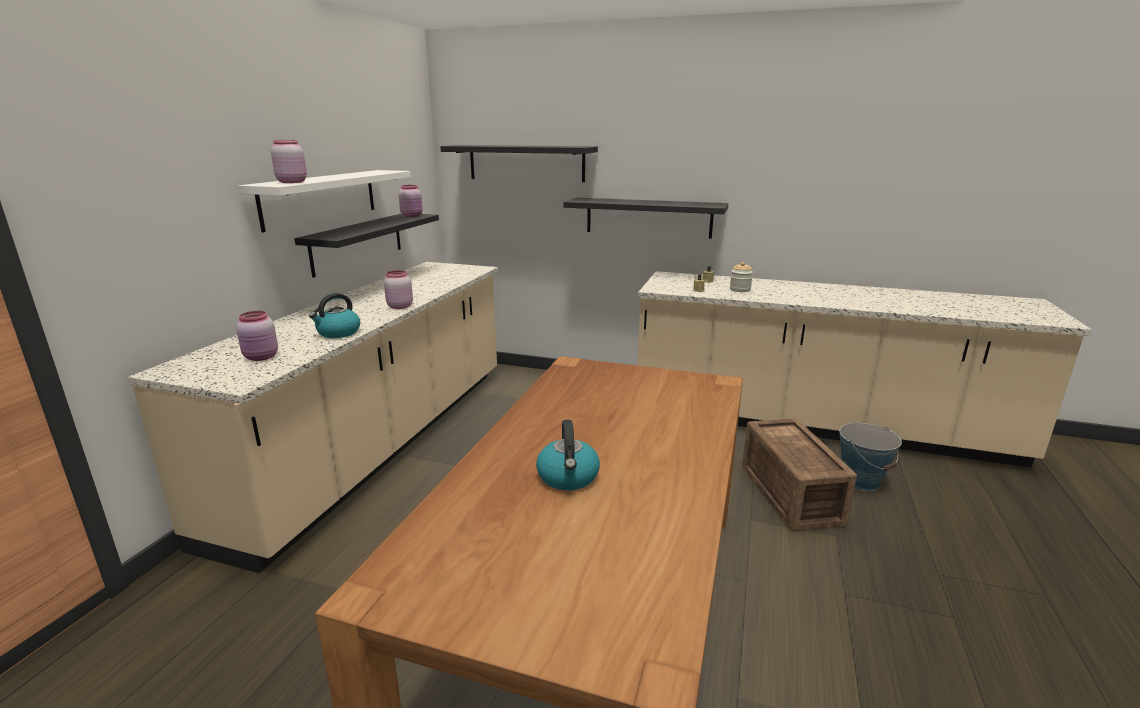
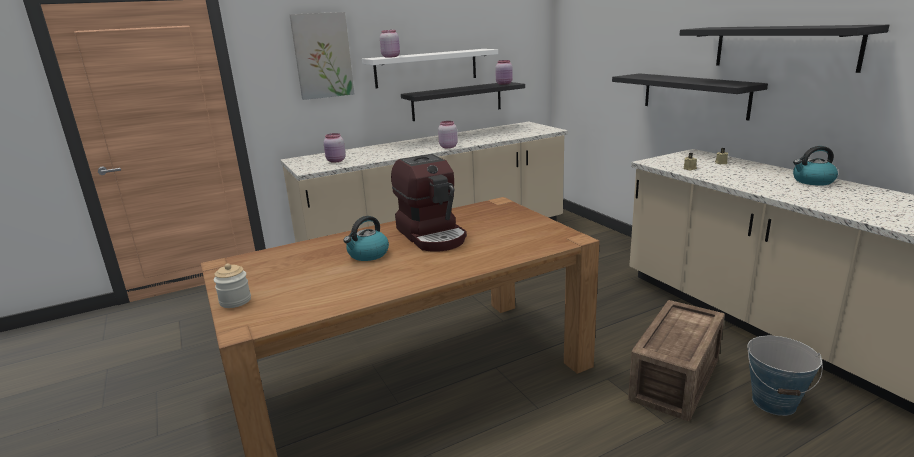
camera: 45 degrees right, 0 degrees up
kettle [309,293,360,338] -> kettle moved to [793,146,838,186]
black shelf [440,145,598,182] -> black shelf moved to [680,25,889,73]
jar [730,262,753,292] -> jar moved to [214,264,251,308]
none -> picture [290,12,354,100]
none -> coffee machine [391,154,467,252]

